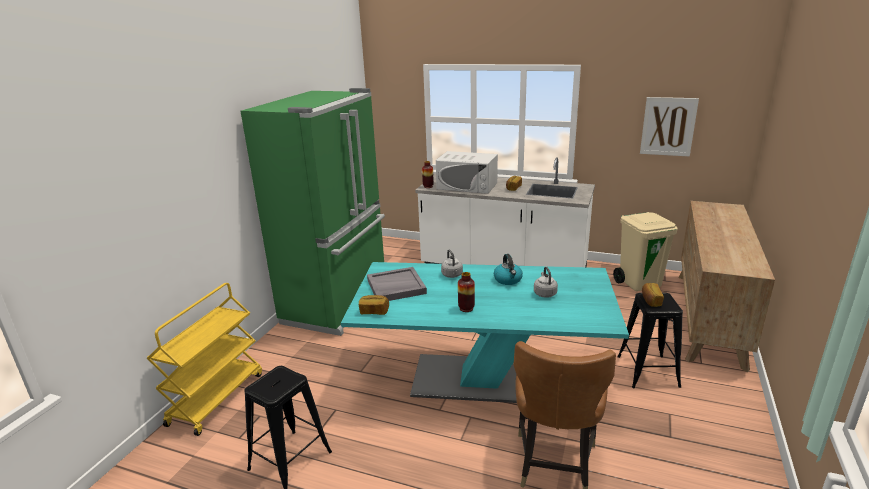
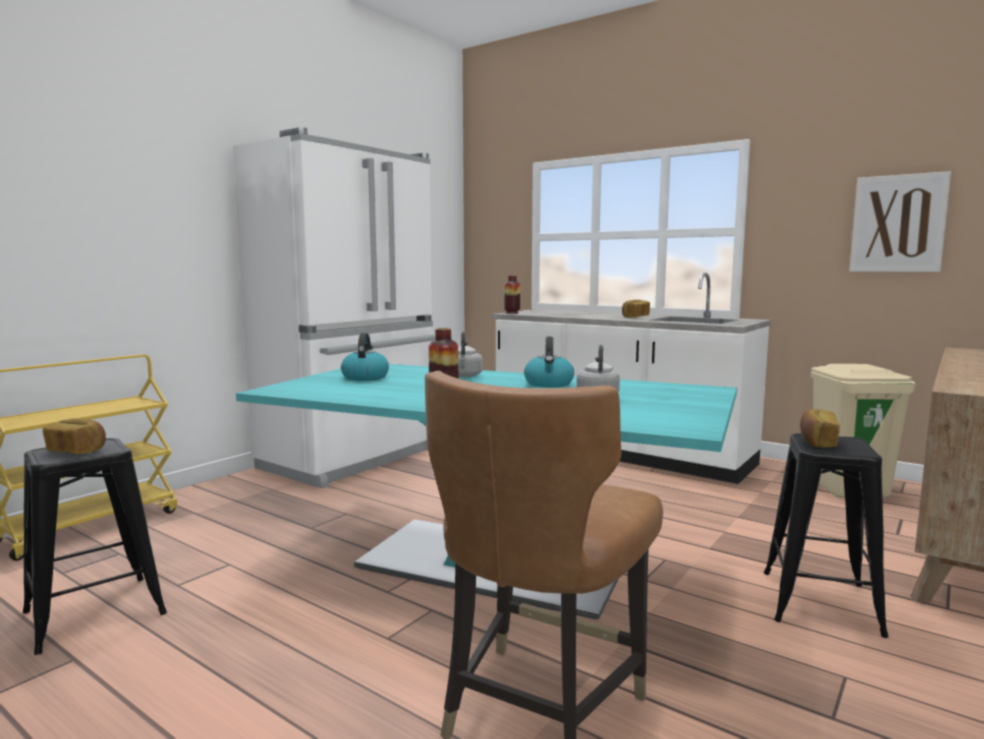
camera: 15 degrees right, 15 degrees down
green fridge [241,88,385,336] -> white fridge [233,127,435,488]
bread [359,295,389,315] -> bread moved to [43,418,106,454]
grey tray [367,267,427,301] -> kettle [341,333,389,381]
white microwave [436,151,498,194] -> none

